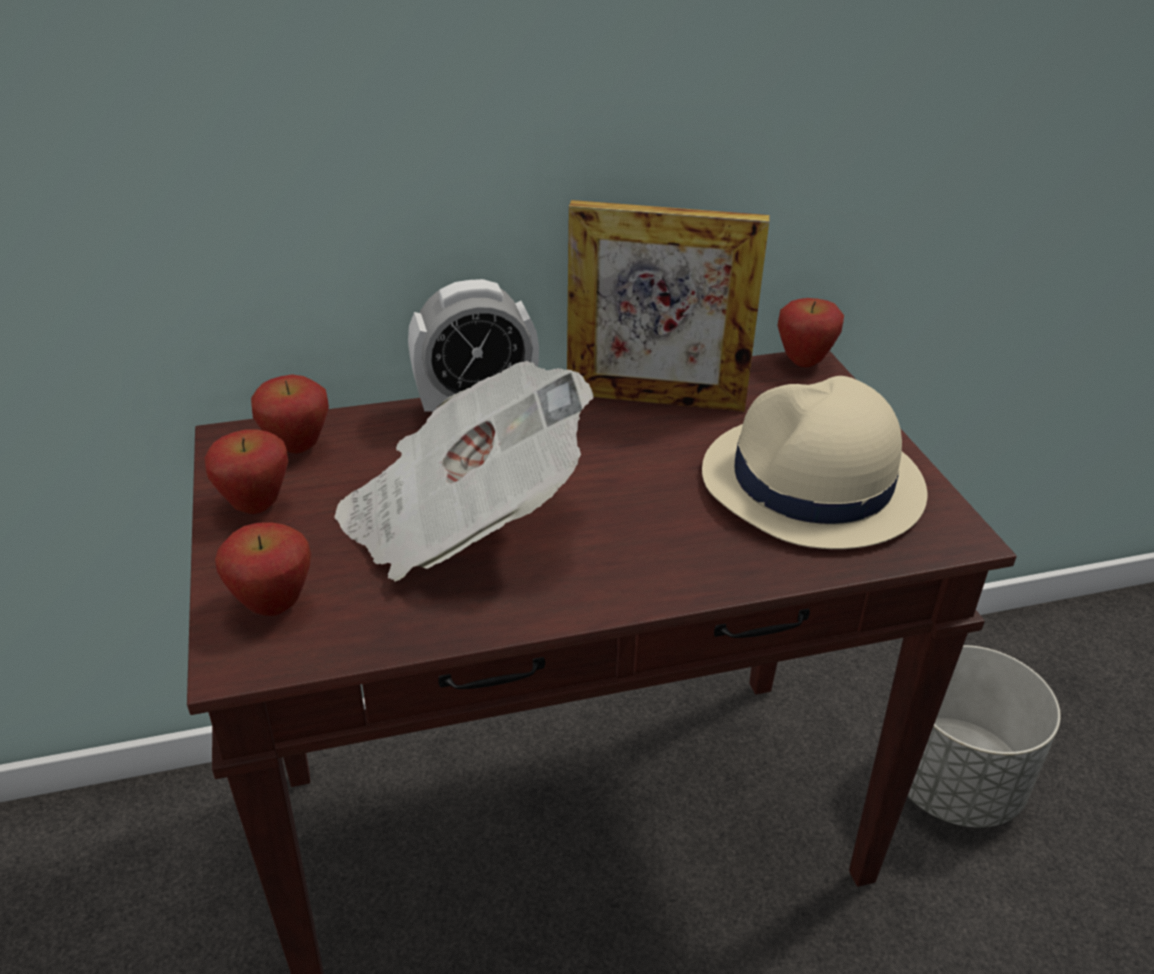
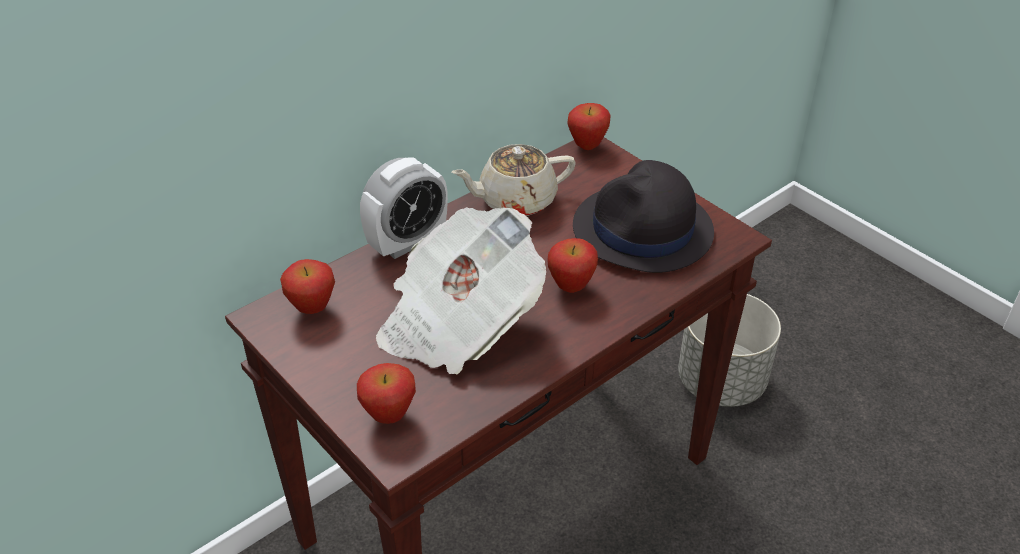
camera: 25 degrees left, 5 degrees up
apple [205,430,288,514] -> apple moved to [547,238,598,293]
picture frame [567,200,770,412] -> beige teapot [451,144,576,216]
beige hat [702,376,927,549] -> black hat [573,160,714,273]

